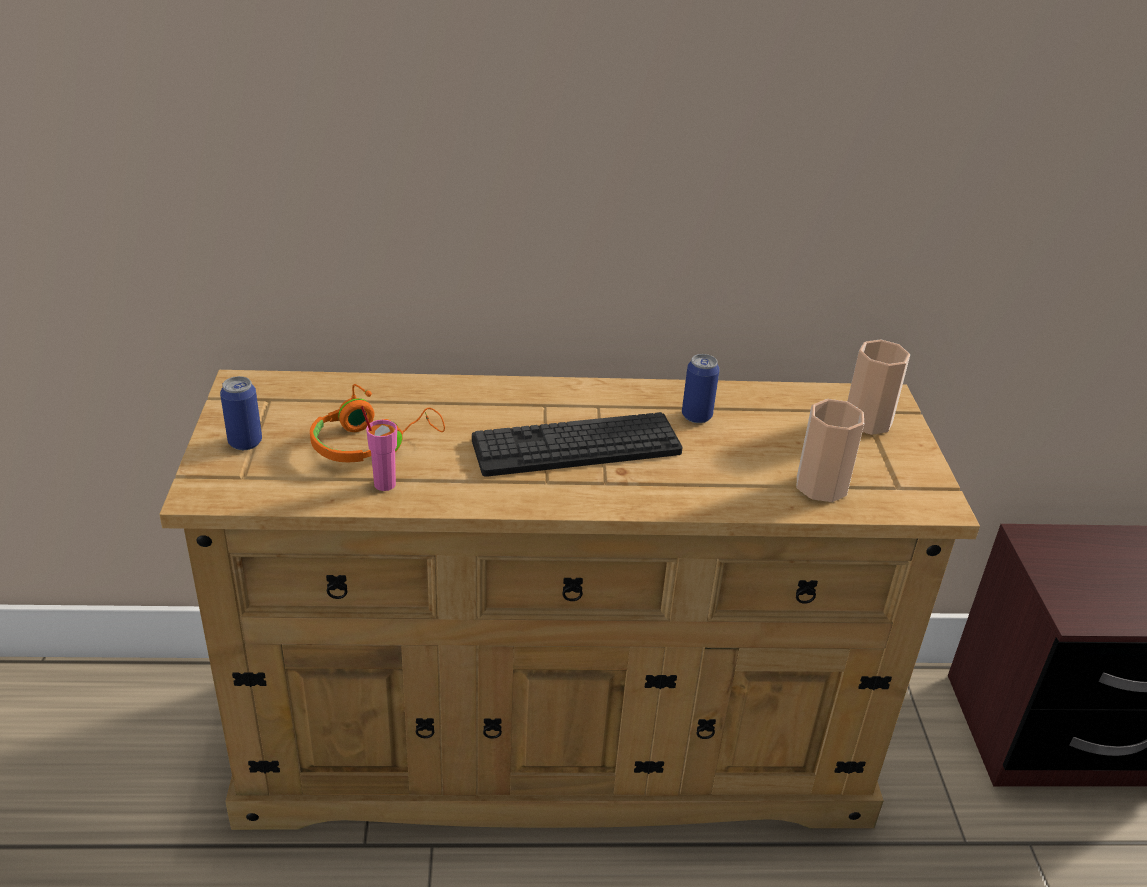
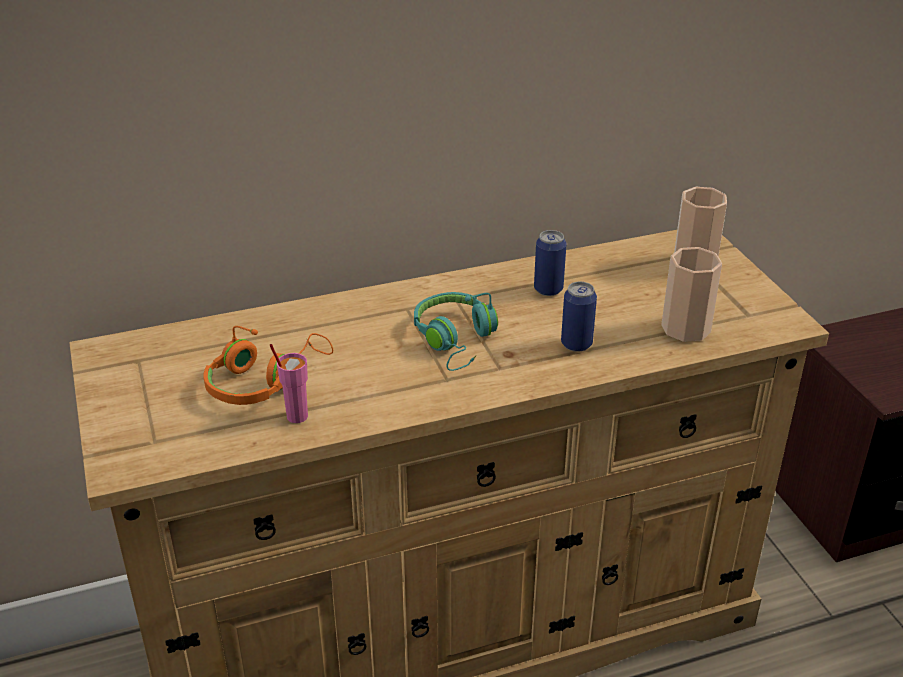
camera: 15 degrees left, 0 degrees up
can [220,376,262,450] -> can moved to [561,282,597,352]
keyboard [472,412,683,477] -> turquoise headphones [414,292,498,371]

